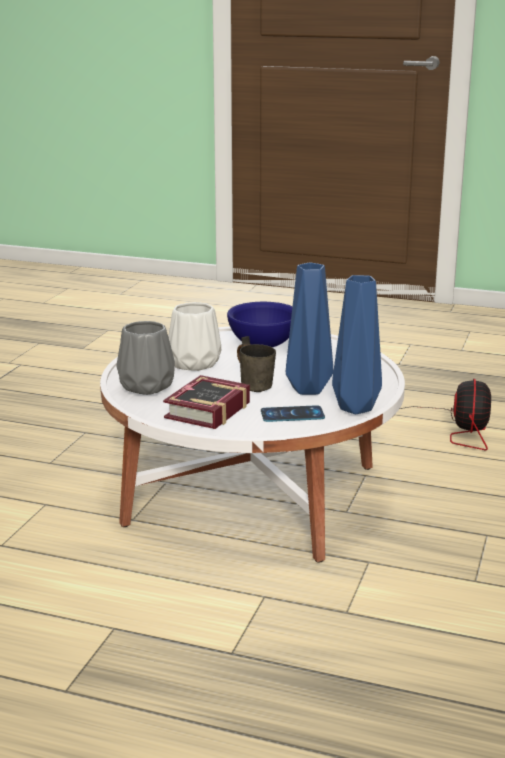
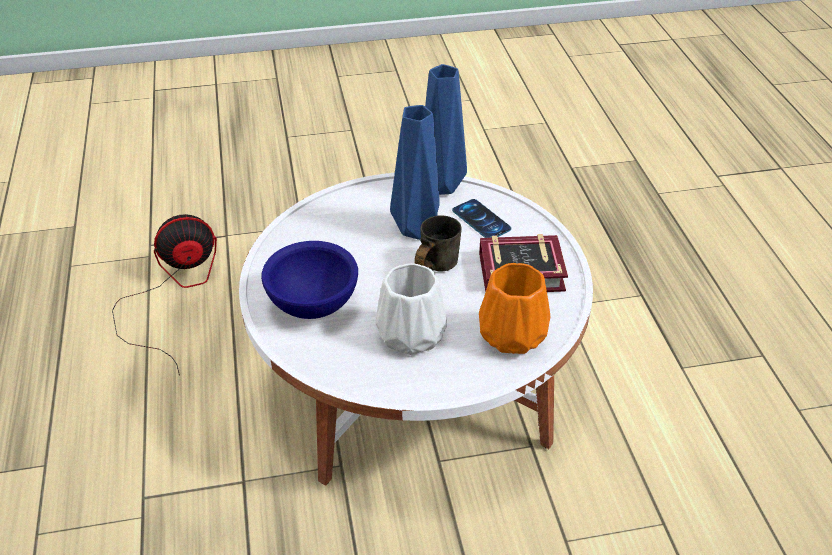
camera: 120 degrees left, 20 degrees up
grey vase [116,321,175,395] -> orange vase [479,263,550,354]

